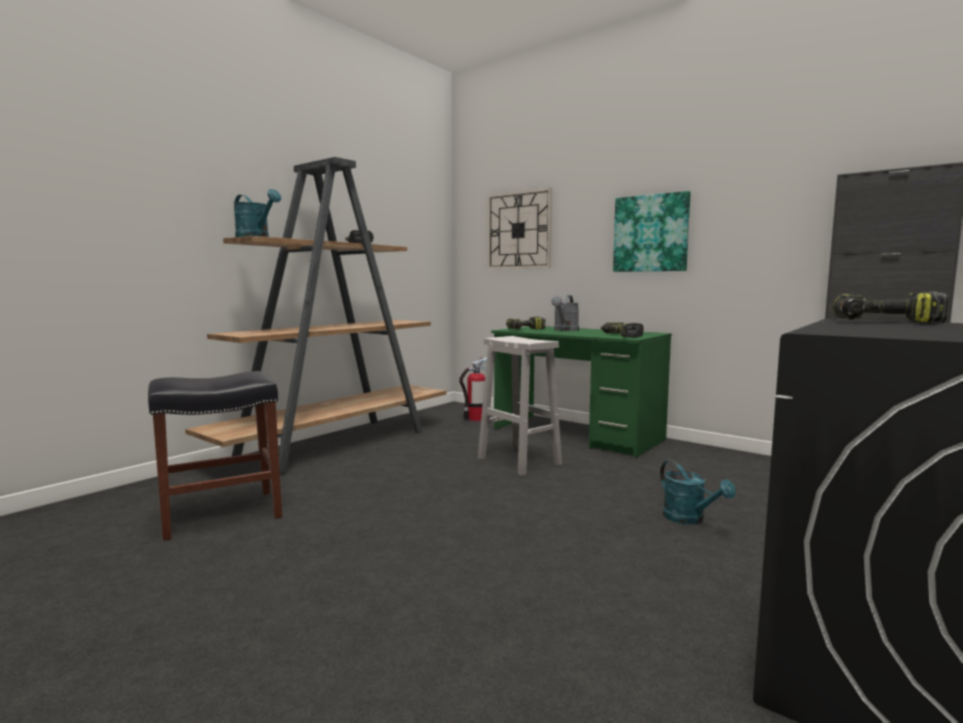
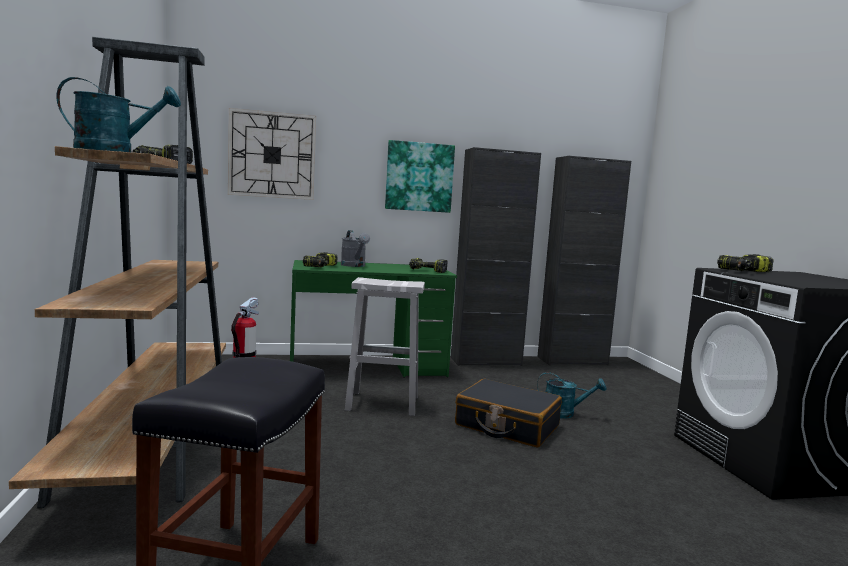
camera: 50 degrees left, 0 degrees up
none -> black cabinet [451,147,541,366]
none -> black suitcase [455,379,562,448]

